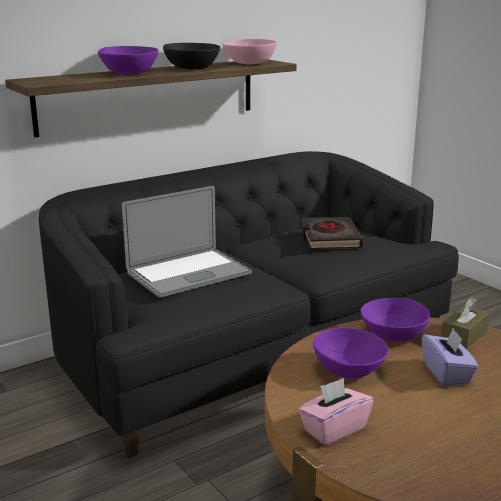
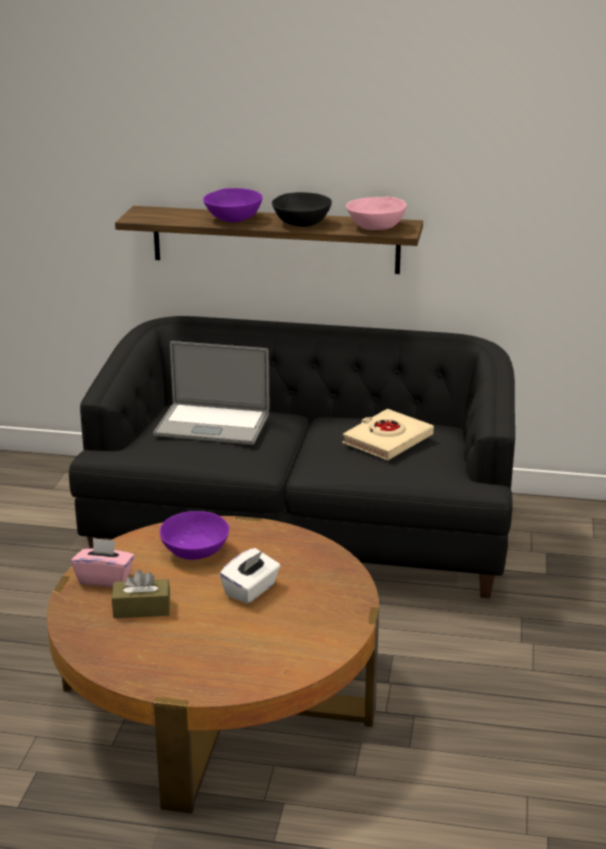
camera: 45 degrees right, 5 degrees up
black book [301,217,363,249] -> beige book [342,409,434,460]
purple bowl [361,298,430,342] -> none
purple tissue box [422,328,479,387] -> white tissue box [220,548,280,604]
brown tissue box [441,298,490,349] -> brown tissue box moved to [112,570,170,618]

